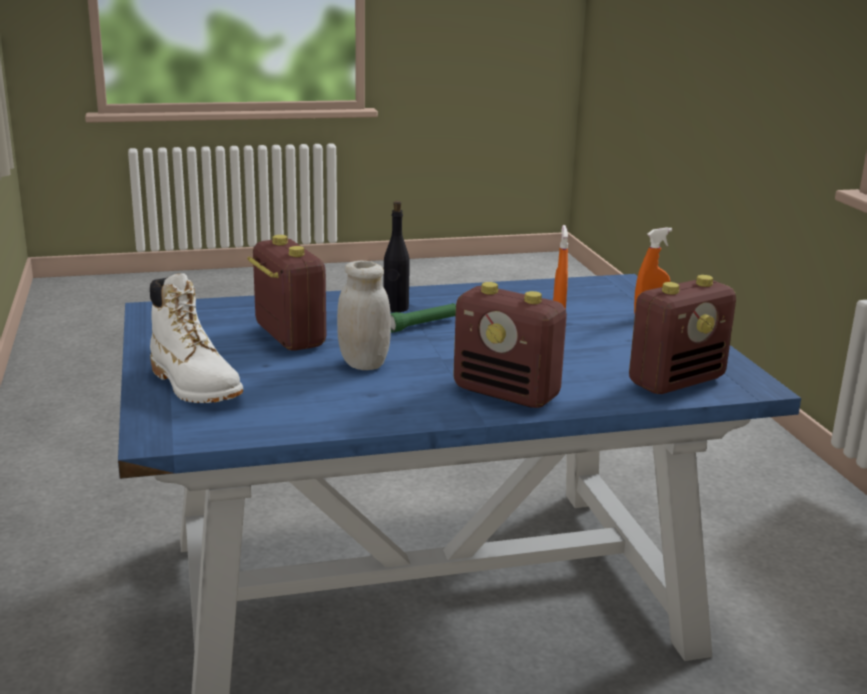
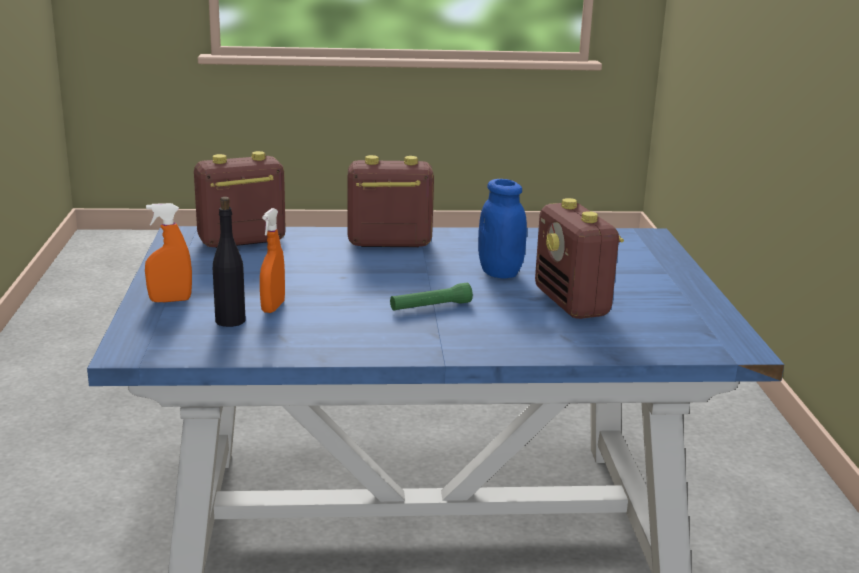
camera: 170 degrees left, 0 degrees up
white boot [150,273,243,403] -> none
white jar [337,261,391,370] -> blue jar [478,179,527,278]
black bottle [383,201,410,312] -> black bottle moved to [213,197,245,327]
radio [453,282,567,408] -> radio turned 45 degrees counterclockwise [348,155,434,247]

